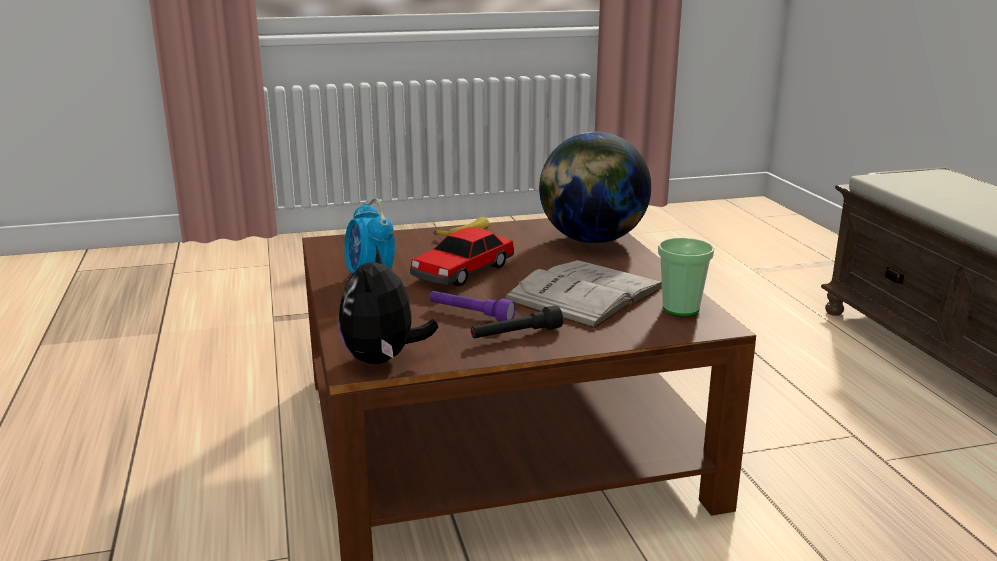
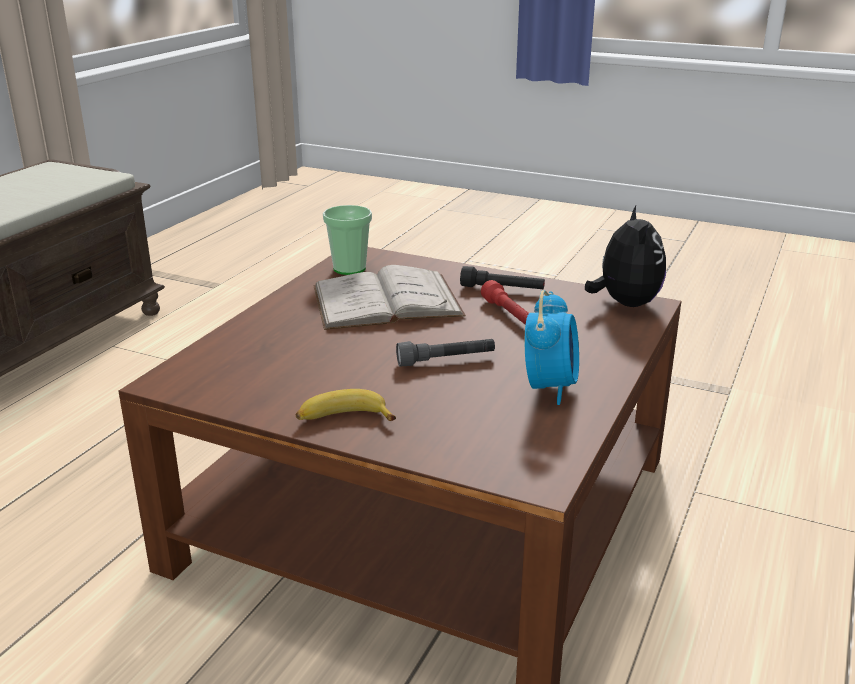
camera: 140 degrees left, 5 degrees up
plush toy [338,246,438,364] -> plush toy turned 45 degrees counterclockwise [585,206,666,307]
toy car [410,227,514,286] -> grey flashlight [396,339,495,366]
purple flashlight [430,291,516,321] -> red flashlight [481,280,529,325]
globe [539,132,651,243] -> none

